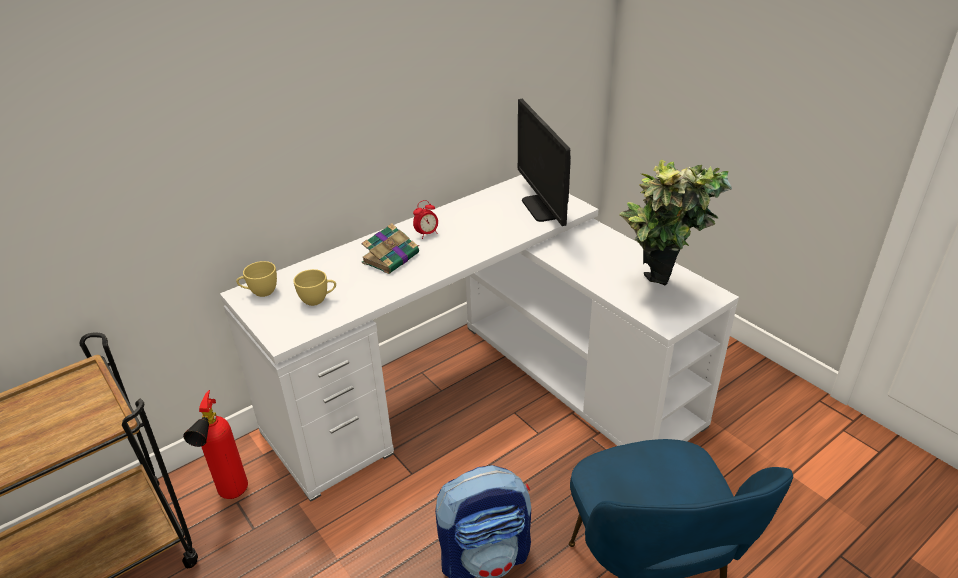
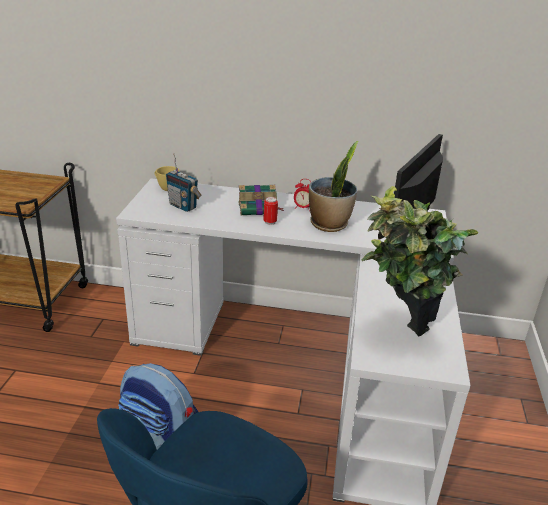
camera: 45 degrees right, 5 degrees down
fire extinguisher [183,390,248,499] -> none
yellow cup [293,269,336,306] -> radio [166,154,201,212]
none -> can [263,197,278,225]
none -> potted plant [309,141,358,232]

